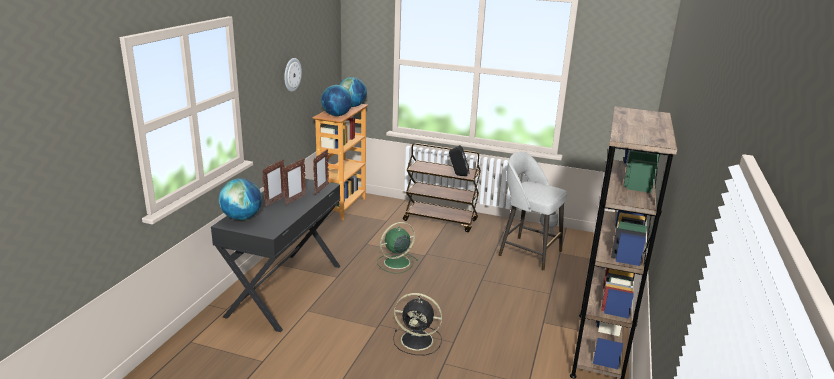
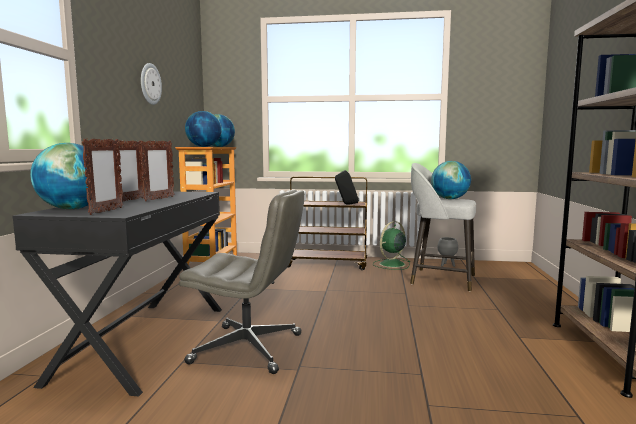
camera: 10 degrees left, 15 degrees down
picture frame [313,149,329,195] -> picture frame moved to [82,138,123,215]
green fan [377,222,418,274] -> green fan moved to [373,221,410,270]
black fan [393,293,442,355] -> none
none -> grey office chair [179,190,305,374]
none -> globe [431,161,471,199]

